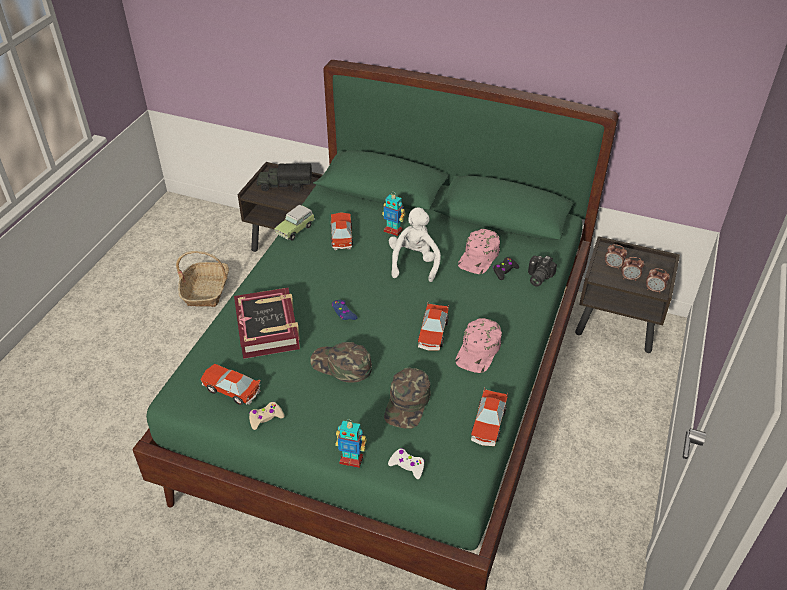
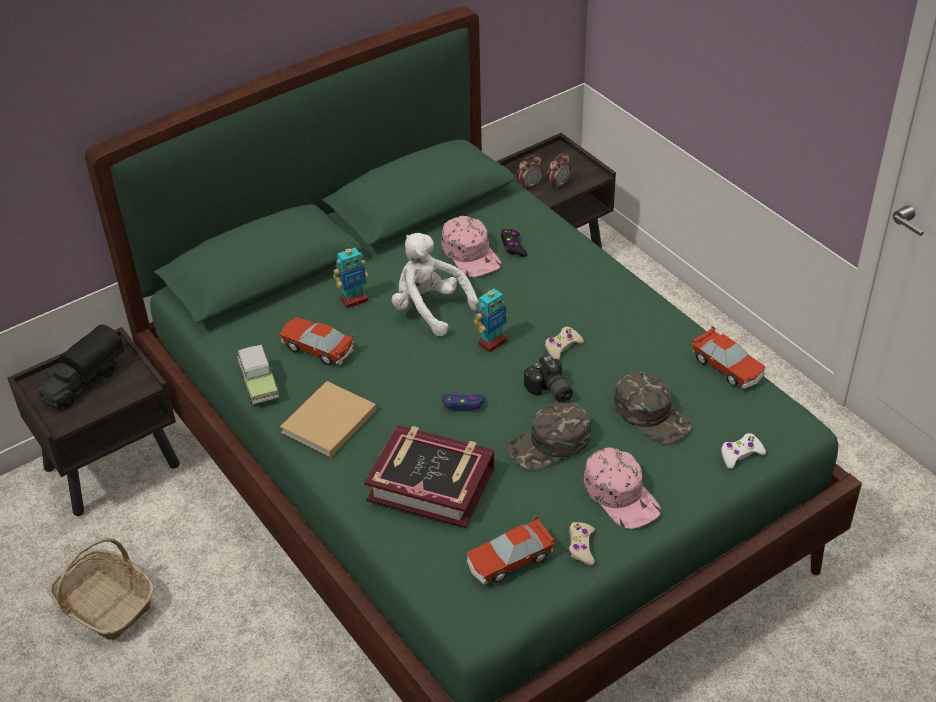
camera: 55 degrees left, 0 degrees up
toy robot [335,420,367,468] -> toy robot moved to [474,287,508,352]
toy car [418,303,449,351] -> beige game controller [544,327,584,360]
pink cap [455,318,502,373] -> pink cap moved to [584,448,661,529]
camera [528,256,557,287] -> camera moved to [524,355,573,403]
alarm clock [646,268,670,293] -> none
none -> beige book [280,381,377,458]

